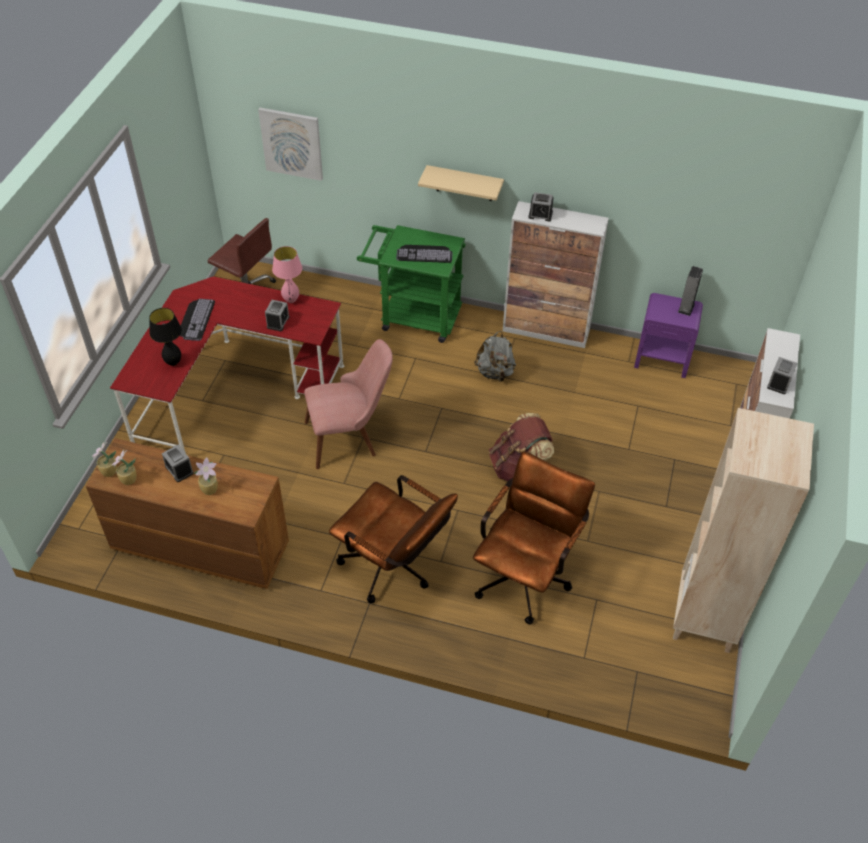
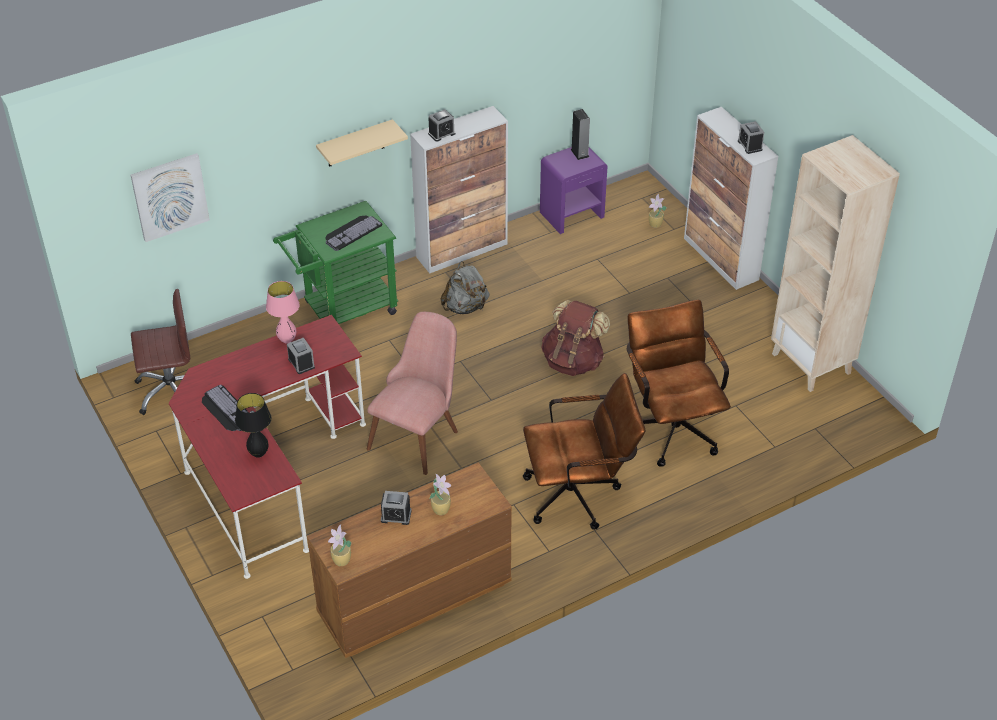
camera: 45 degrees left, 5 degrees down
potted plant [112,450,136,485] -> potted plant moved to [649,194,667,228]

